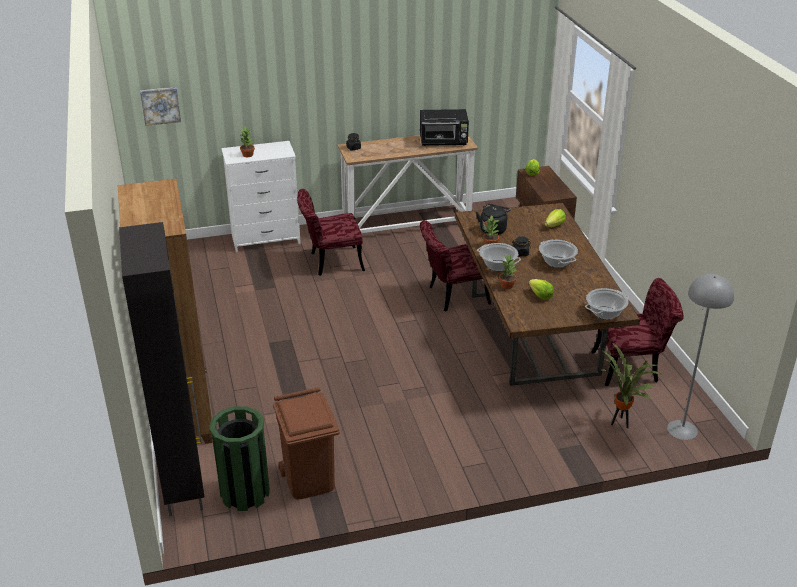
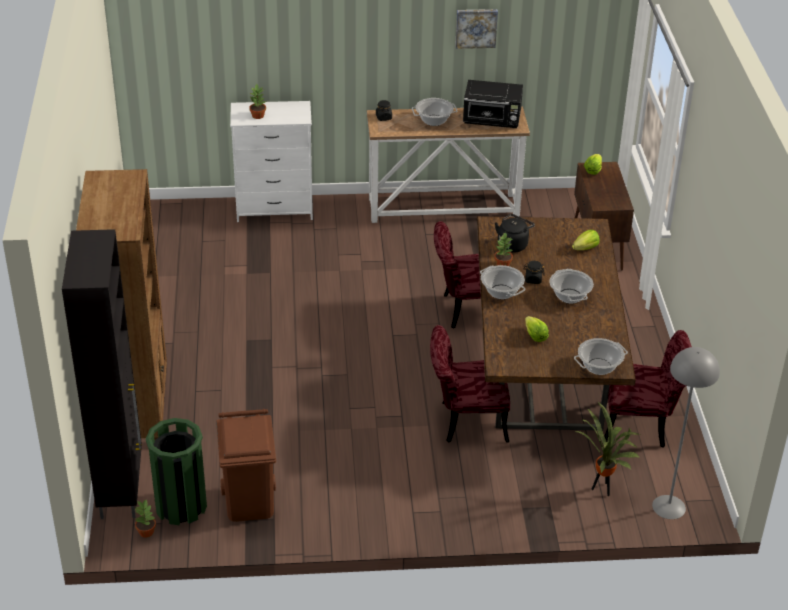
camera: 10 degrees right, 5 degrees up
picture [140,87,181,126] -> picture moved to [455,9,498,49]
red chair [297,189,365,276] -> red chair moved to [430,325,510,443]
potted plant [499,254,517,289] -> potted plant moved to [135,499,156,538]
none -> cooking pot [412,98,457,126]

